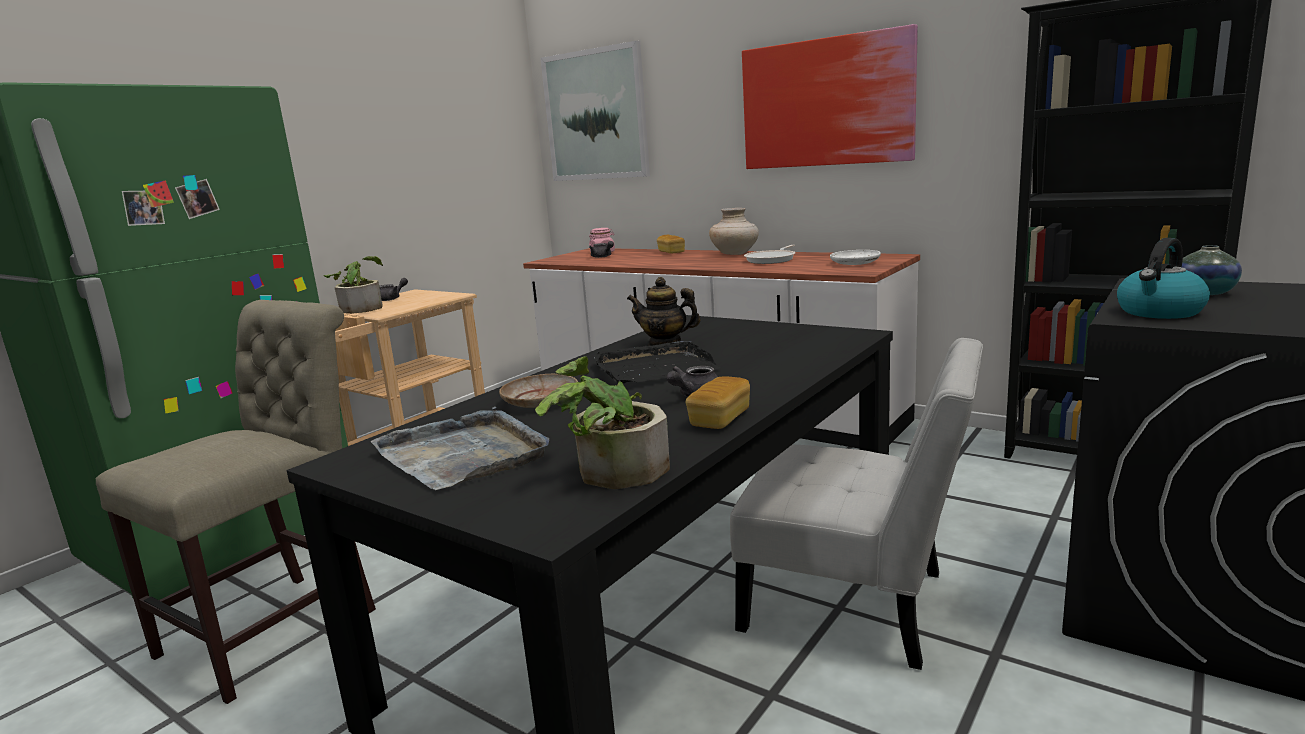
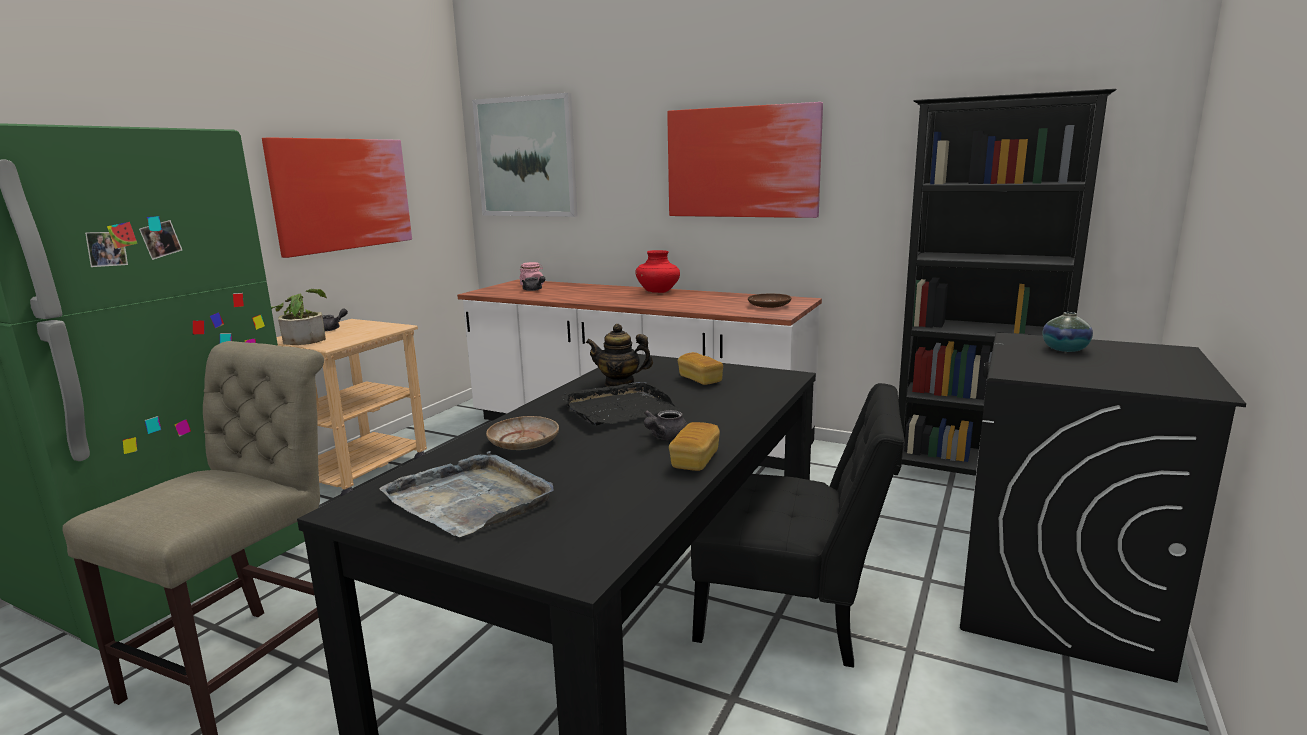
camera: 10 degrees left, 0 degrees up
potted plant [535,356,670,489] -> none
bread [657,235,685,254] -> bread moved to [678,352,723,385]
beige vase [709,208,759,255] -> red vase [635,250,680,293]
white chair [730,338,983,670] -> black chair [691,383,904,667]
frying pan [744,245,795,264] -> none
white plate [830,250,881,265] -> brown plate [748,293,791,308]
kettle [1117,238,1210,319] -> none
none -> picture [262,137,412,258]

